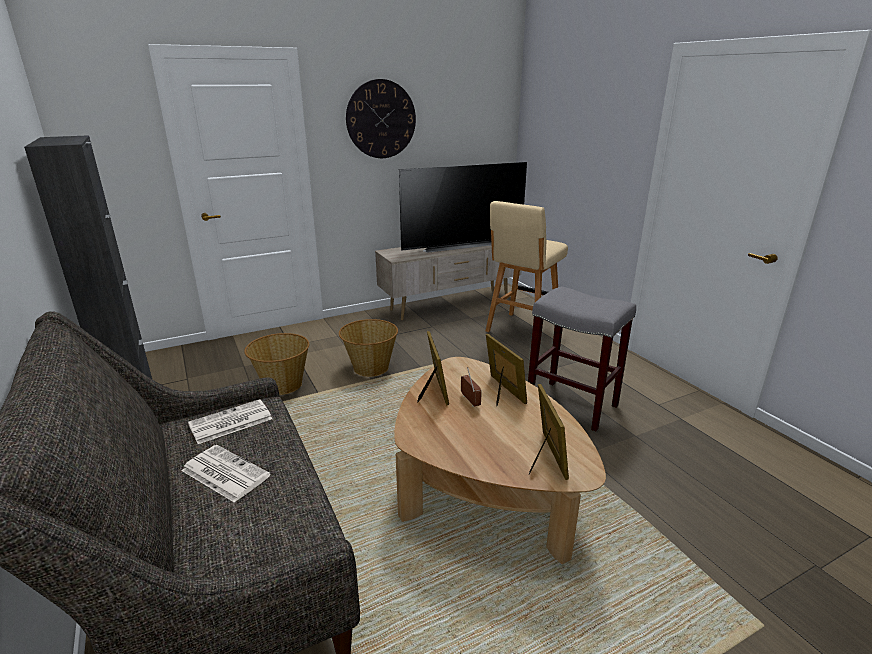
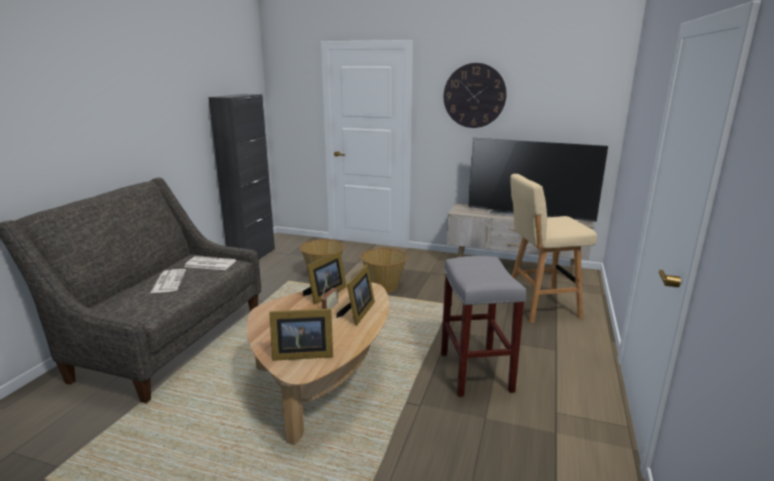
camera: 45 degrees right, 5 degrees down
picture frame [529,384,569,480] -> picture frame turned 45 degrees clockwise [269,308,333,361]

